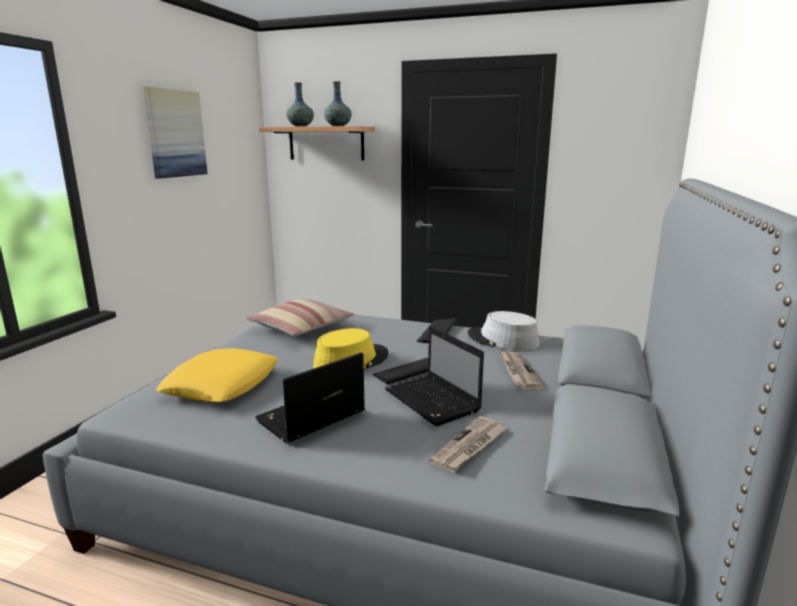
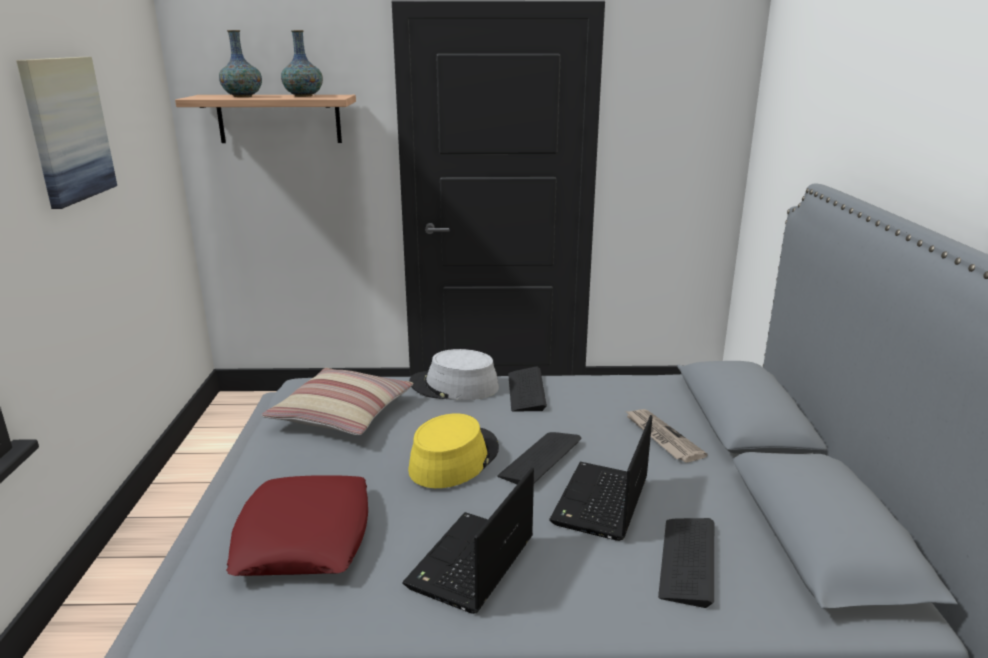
camera: 20 degrees left, 5 degrees up
yellow pillow [156,348,278,402] -> red pillow [226,475,368,576]
laptop [385,326,484,426] -> laptop turned 75 degrees clockwise [549,415,652,541]
newspaper [429,416,507,472] -> keyboard [658,518,714,608]
grey hat [468,311,540,350] -> grey hat moved to [409,349,499,400]

